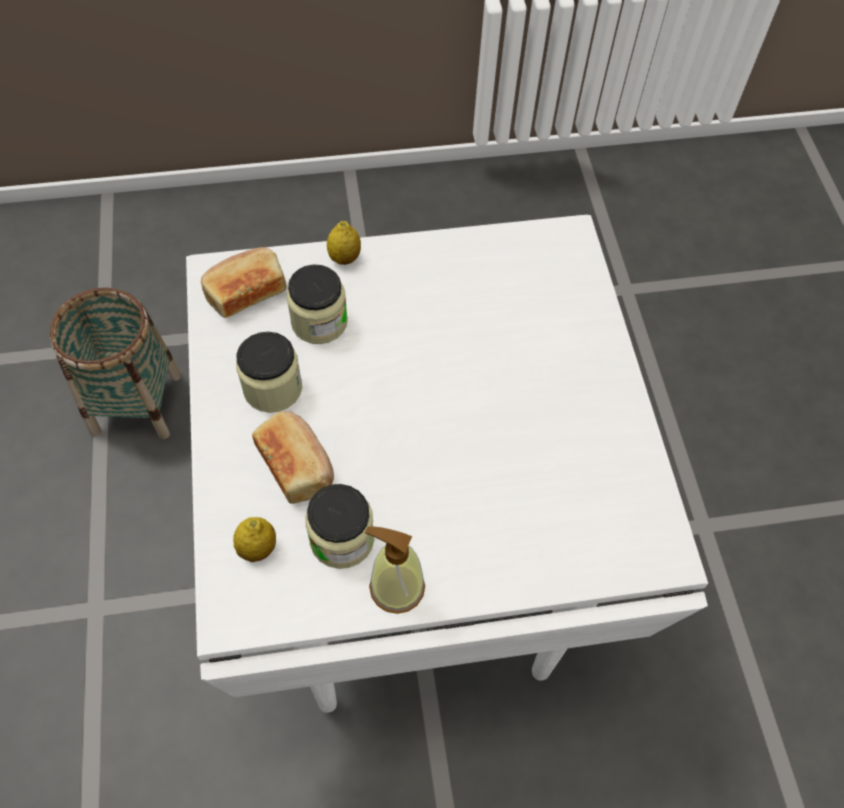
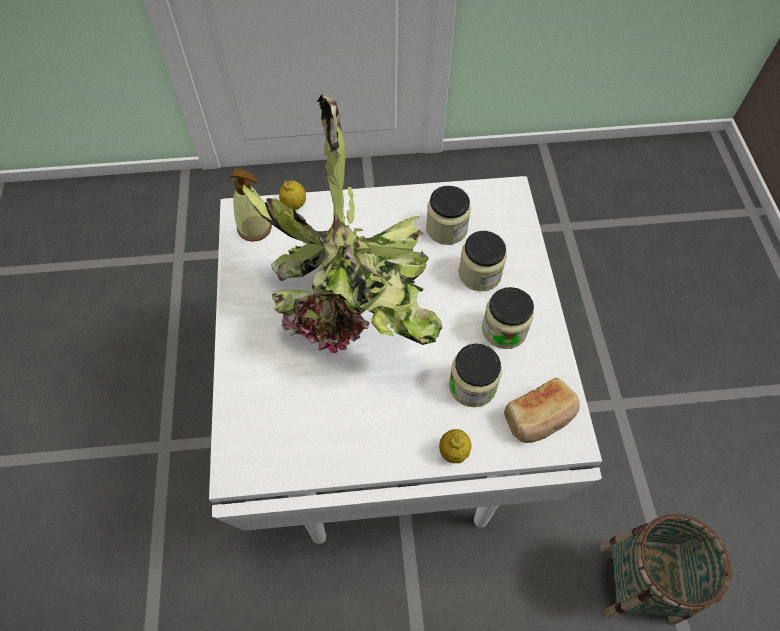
camera: 175 degrees left, 0 degrees up
lemon [233,517,276,562] -> lemon moved to [279,181,306,210]
bread [252,411,334,504] -> jar [458,231,507,291]
soap dispenser [365,526,425,614] -> soap dispenser moved to [230,168,272,242]
none -> potted plant [242,94,443,353]

